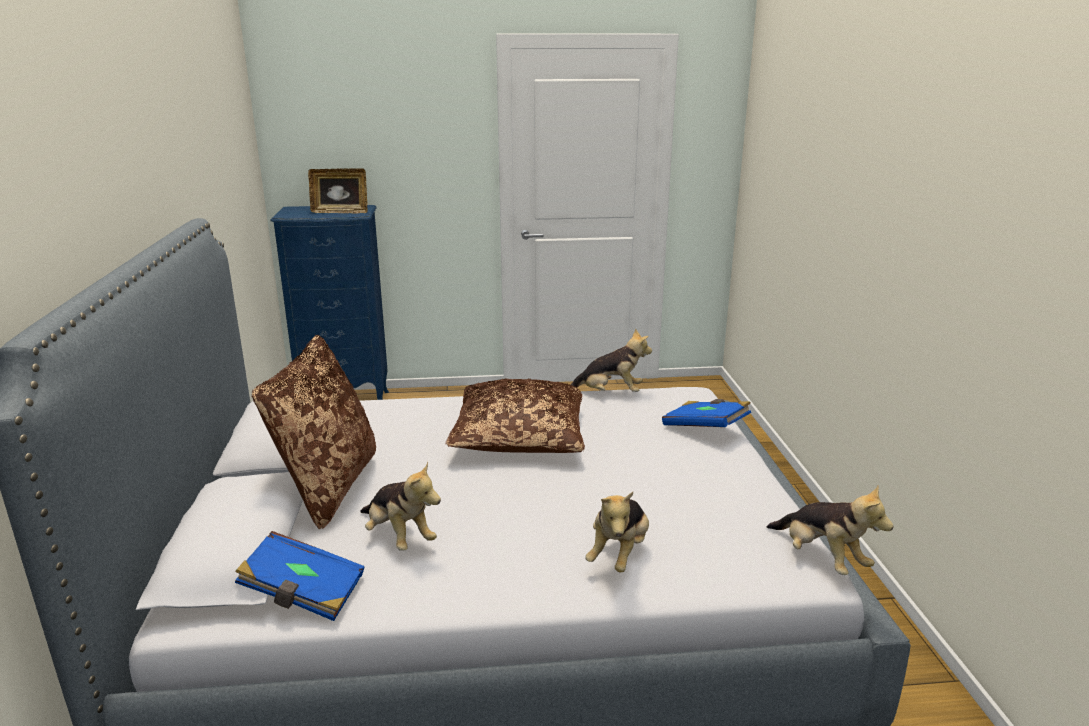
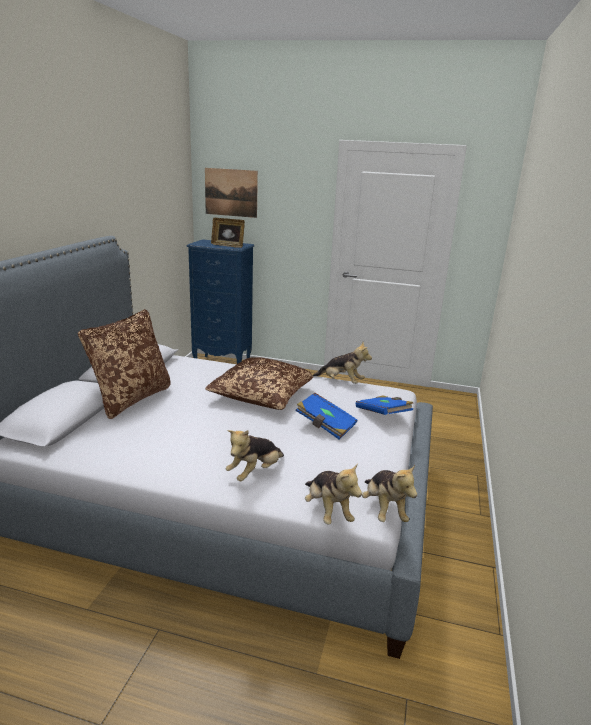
camera: 20 degrees right, 0 degrees up
blue book [235,531,365,621] -> blue book moved to [295,393,357,440]
plush toy [360,462,441,551] -> plush toy moved to [305,463,362,525]
none -> picture [205,168,258,218]

